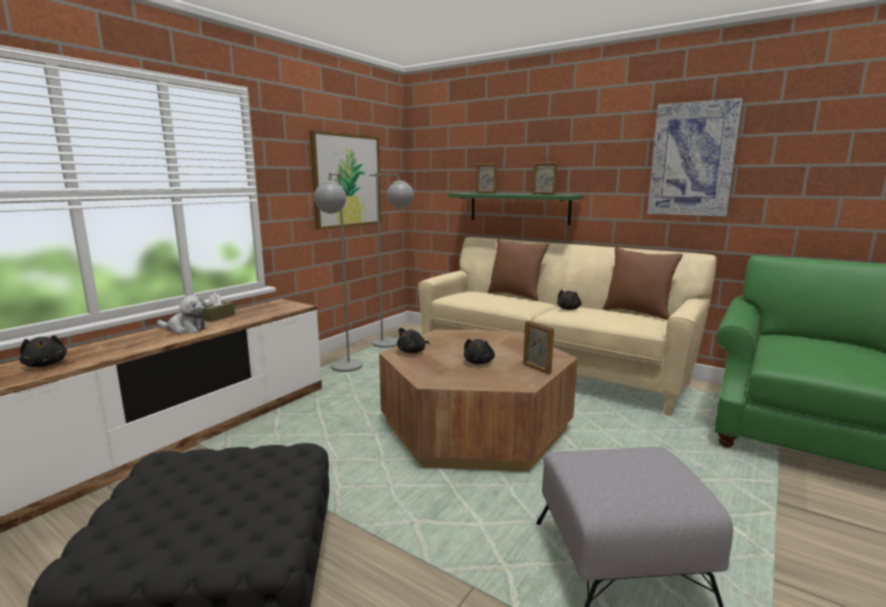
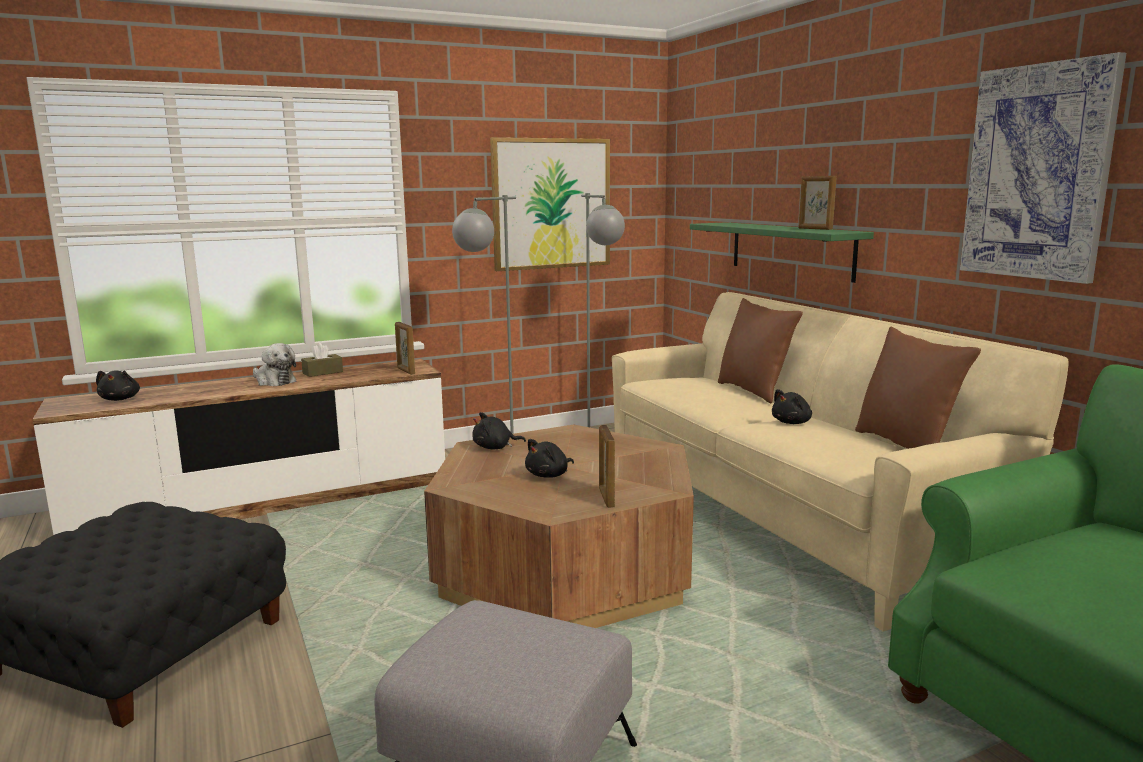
camera: 30 degrees right, 0 degrees up
picture frame [476,163,498,193] -> picture frame moved to [395,322,415,375]

